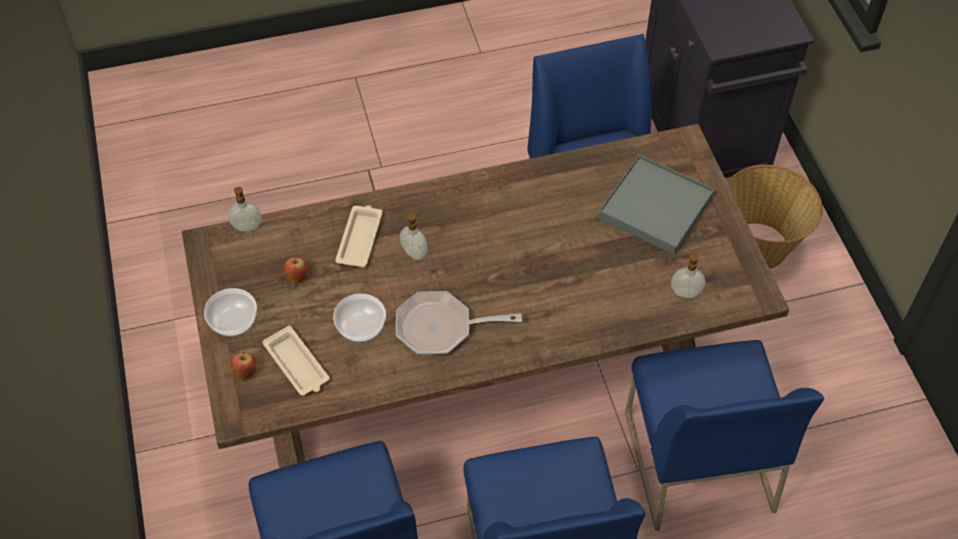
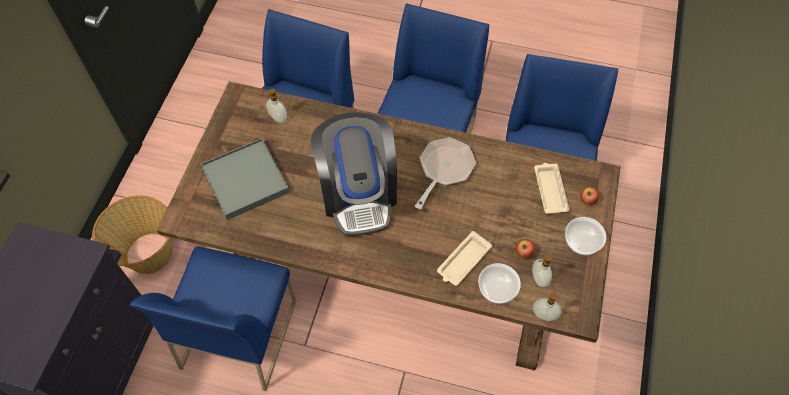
camera: 150 degrees left, 5 degrees up
bowl [333,294,386,342] -> bowl moved to [478,263,521,304]
frying pan [396,291,522,354] -> frying pan turned 90 degrees counterclockwise [415,137,476,209]
soap dispenser [400,211,428,260] -> soap dispenser moved to [532,255,552,287]
none -> coffee machine [311,112,397,236]

